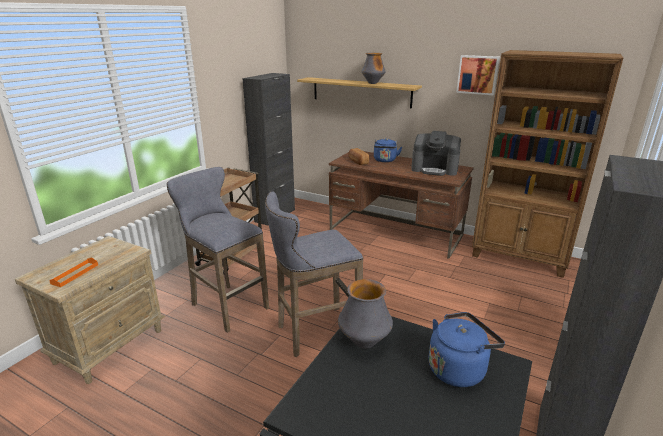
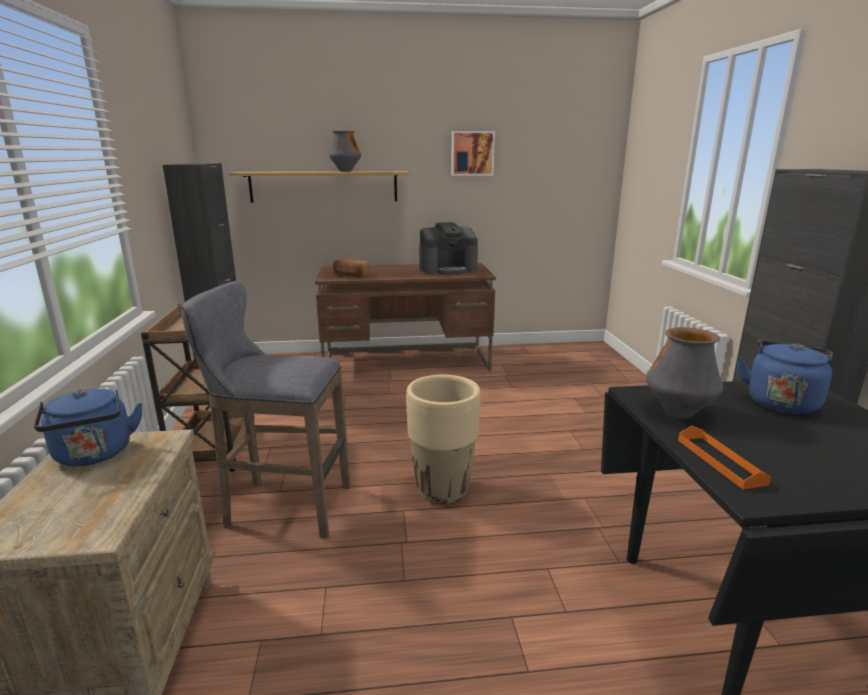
camera: 35 degrees left, 5 degrees down
orange tray [49,257,98,287] -> orange tray moved to [678,426,771,489]
grey stool [265,191,363,357] -> beige planter [406,375,481,504]
blue kettle [374,138,402,162] -> blue kettle moved to [34,388,143,466]
brown bookcase [472,50,623,278] -> none

